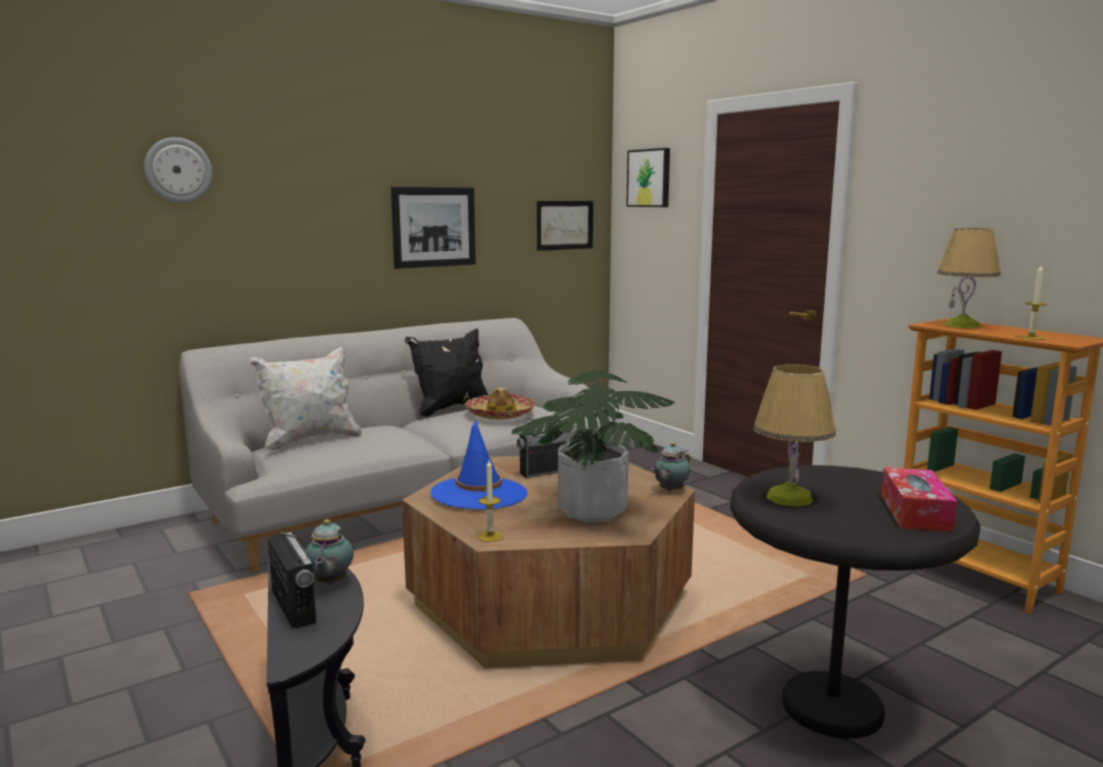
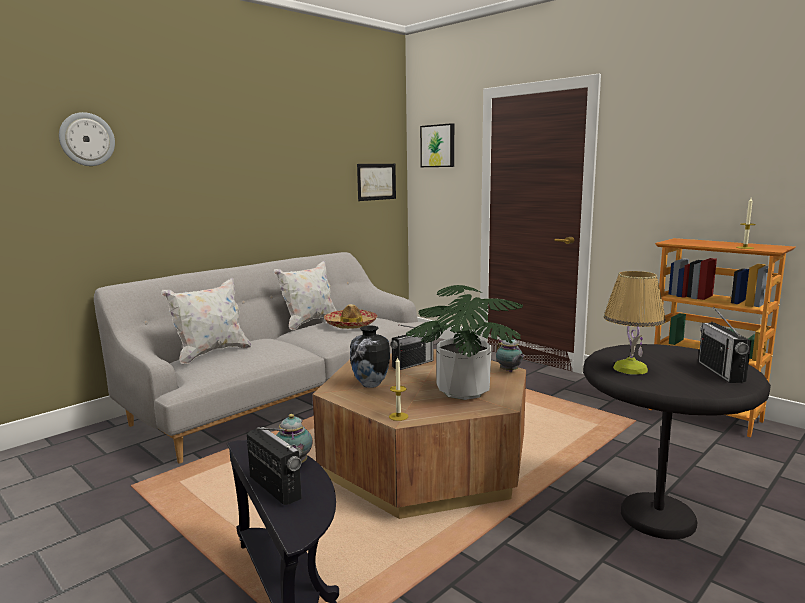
camera: 10 degrees left, 0 degrees up
picture [391,187,476,269] -> none
black pillow [405,329,489,417] -> white pillow [274,261,337,330]
blue hat [431,419,528,510] -> vase [350,326,390,388]
teapot [652,442,690,492] -> teapot turned 60 degrees counterclockwise [496,336,524,372]
tissue box [881,467,957,532] -> radio [698,307,751,383]
table lamp [937,228,1001,328] -> none

